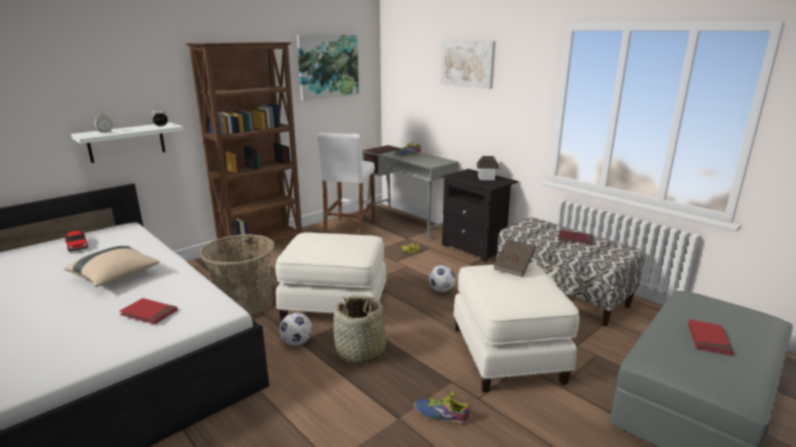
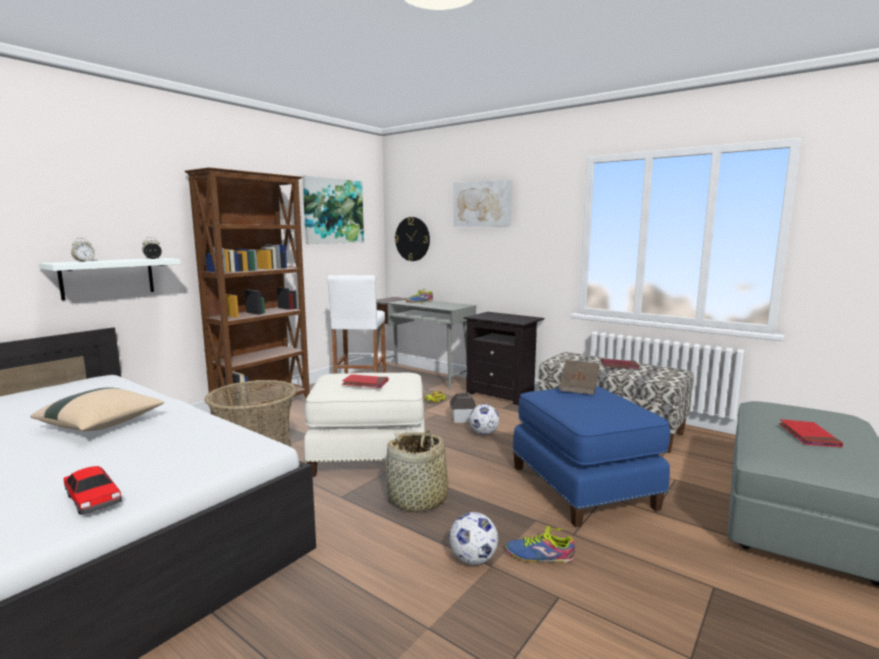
camera: 10 degrees left, 10 degrees down
toy car [65,231,88,252] -> toy car moved to [64,466,122,515]
red book [120,298,178,324] -> red book moved to [342,374,389,388]
football [279,312,312,346] -> football moved to [449,512,498,565]
white ottoman [453,263,579,392] -> blue ottoman [513,386,670,527]
toy house [477,156,499,180] -> toy house moved to [450,393,476,423]
none -> wall clock [394,217,430,261]

